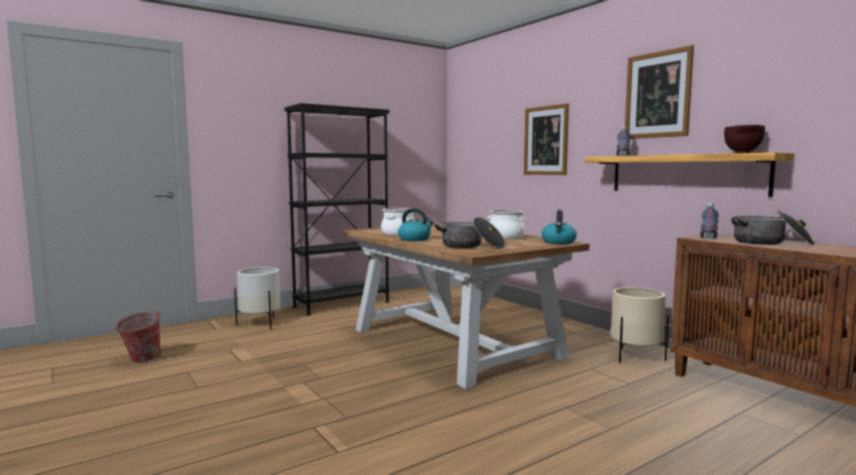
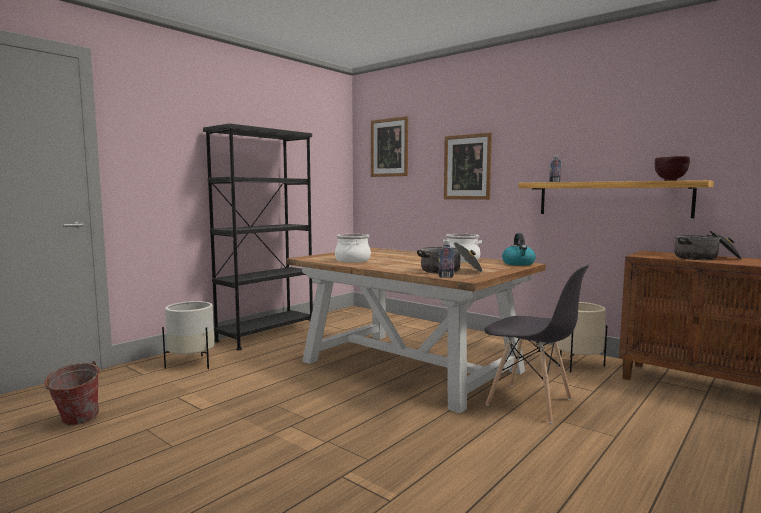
camera: 15 degrees left, 0 degrees up
kettle [398,208,434,241] -> none
picture [625,45,694,139] -> picture moved to [371,116,408,177]
bottle [700,202,719,239] -> bottle moved to [438,241,455,278]
none -> grey chair [485,264,590,423]

